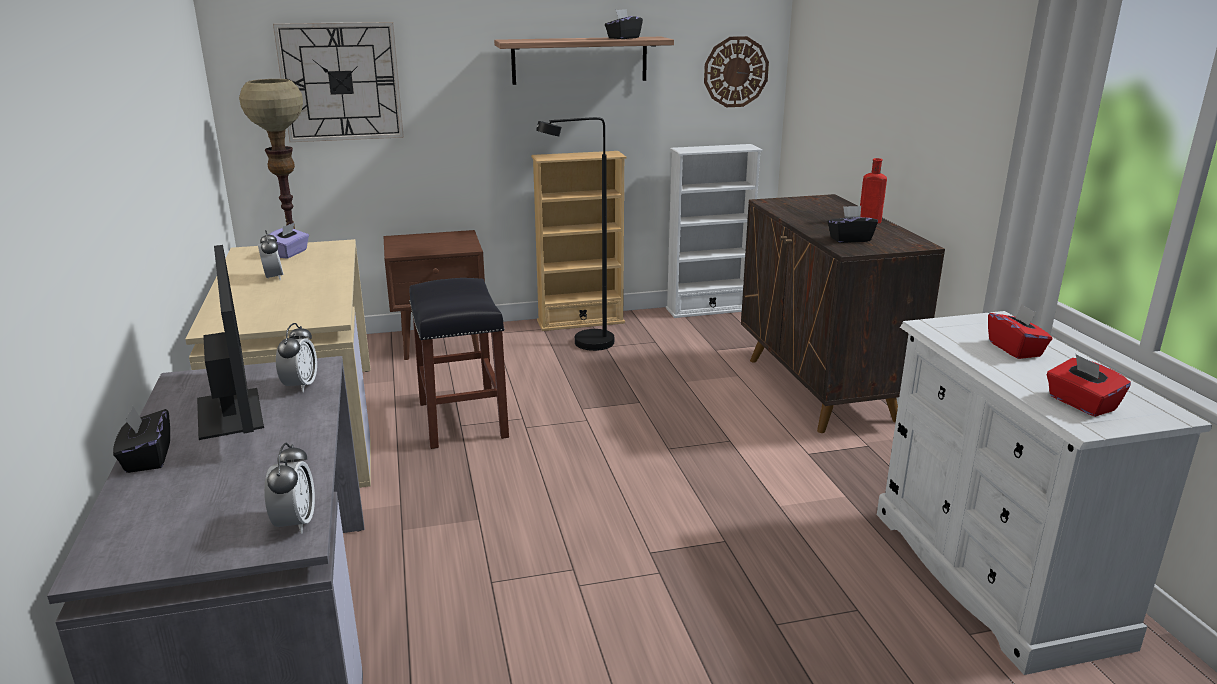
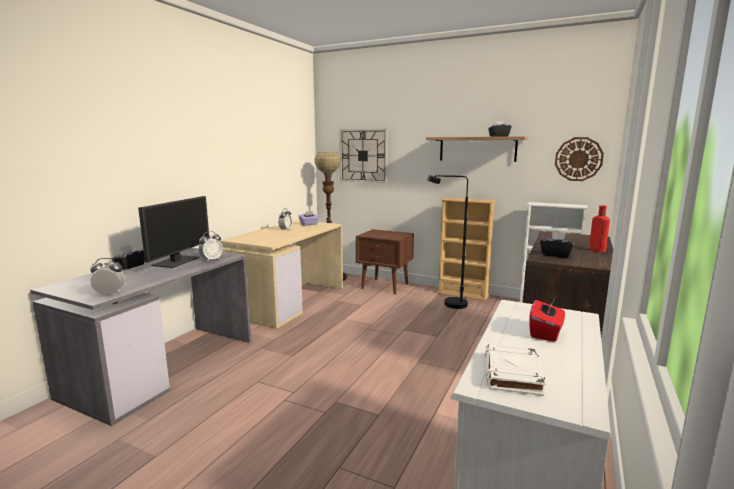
camera: 40 degrees right, 10 degrees down
alarm clock [264,443,315,534] -> alarm clock turned 135 degrees counterclockwise [90,258,125,296]
black stool [409,278,509,449] -> none
red tissue box [1047,354,1131,417] -> white book [485,344,545,396]

